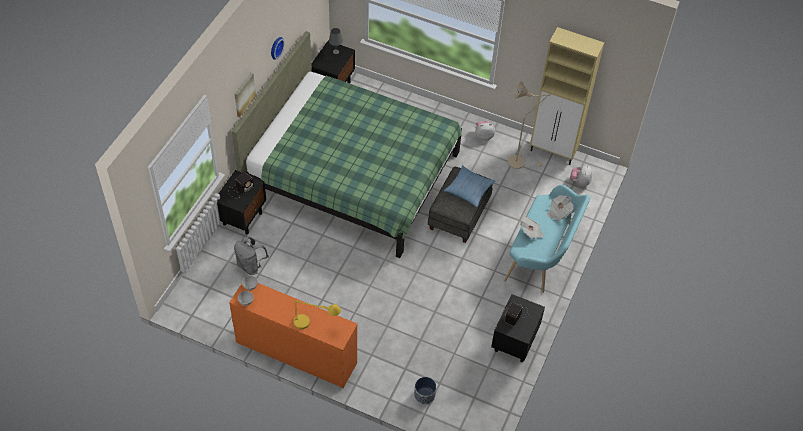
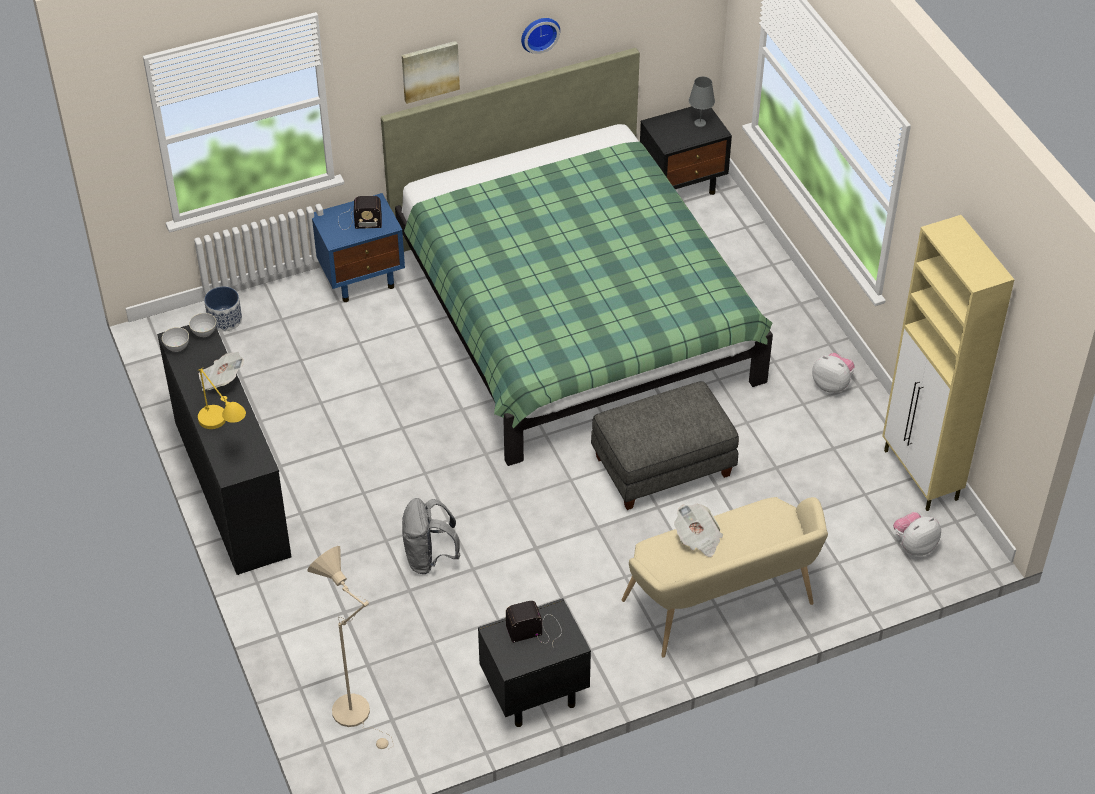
camera: 45 degrees right, 5 degrees down
black nightstand [217,170,266,234] -> blue nightstand [312,193,405,302]
orange dresser [229,283,358,388] -> black dresser [157,325,291,575]
grey backpack [234,237,269,275] -> grey backpack moved to [402,498,460,574]
planter [414,377,436,405] -> planter moved to [204,286,242,332]
pillow [443,165,495,207] -> none
turquoise bench [504,185,590,293] -> beige bench [622,497,828,658]
beige floor lamp [508,81,550,169] -> beige floor lamp moved to [307,546,394,749]
newspaper [547,195,574,221] -> newspaper moved to [199,352,244,391]

